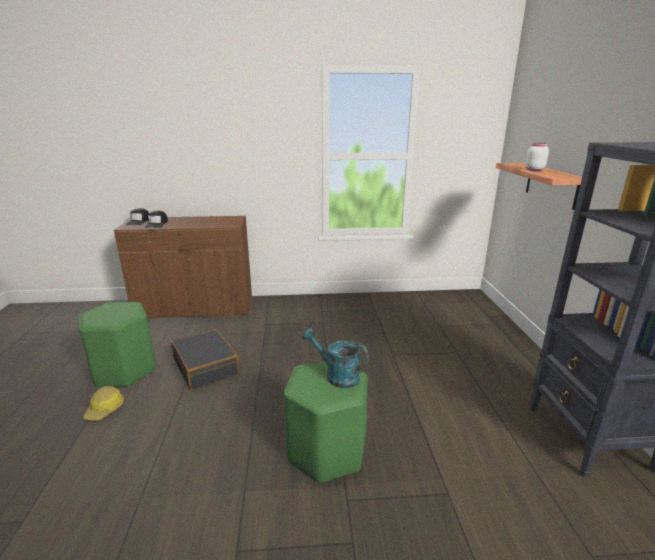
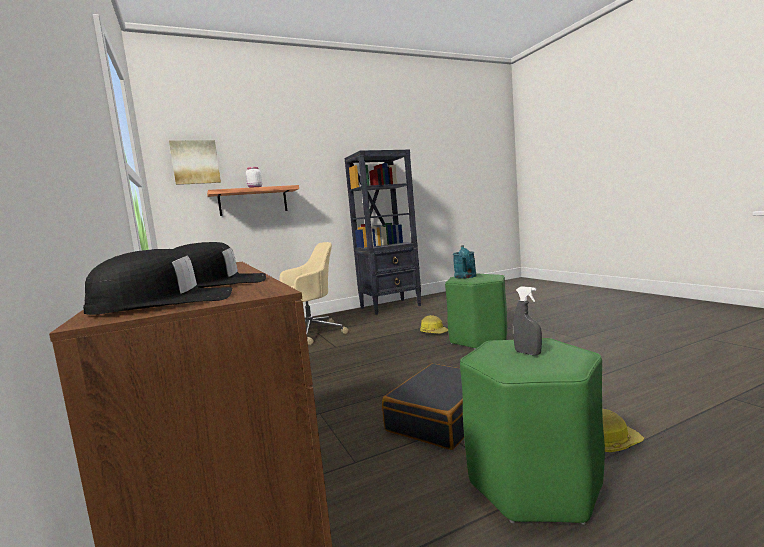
camera: 110 degrees left, 15 degrees down
none -> picture [169,140,221,185]
none -> beige office chair [279,242,348,345]
none -> hard hat [420,315,448,334]
none -> grey spray bottle [513,286,542,355]

